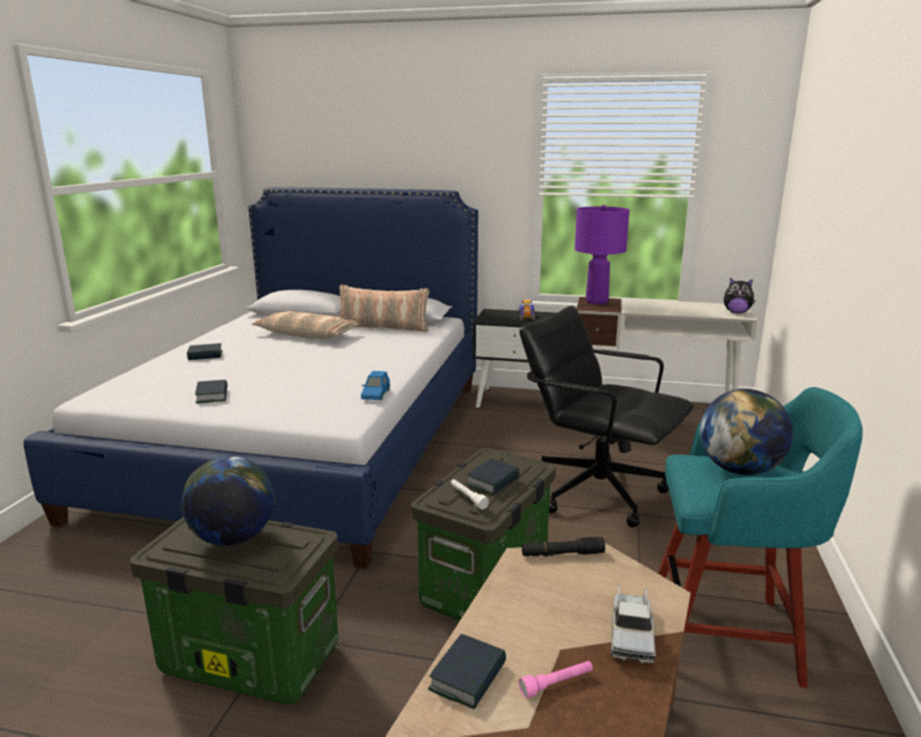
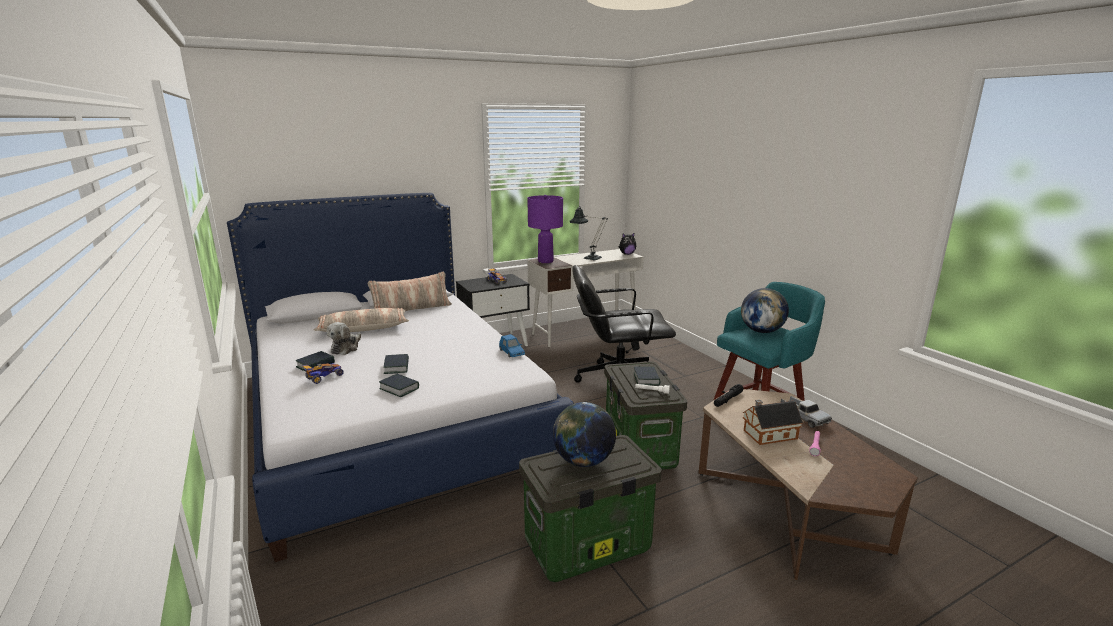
camera: 40 degrees left, 0 degrees up
book [428,634,506,709] -> book moved to [384,354,409,374]
none -> toy car [302,363,344,384]
none -> plush toy [327,322,361,355]
none -> table lamp [570,205,608,260]
none -> toy house [743,400,803,445]

